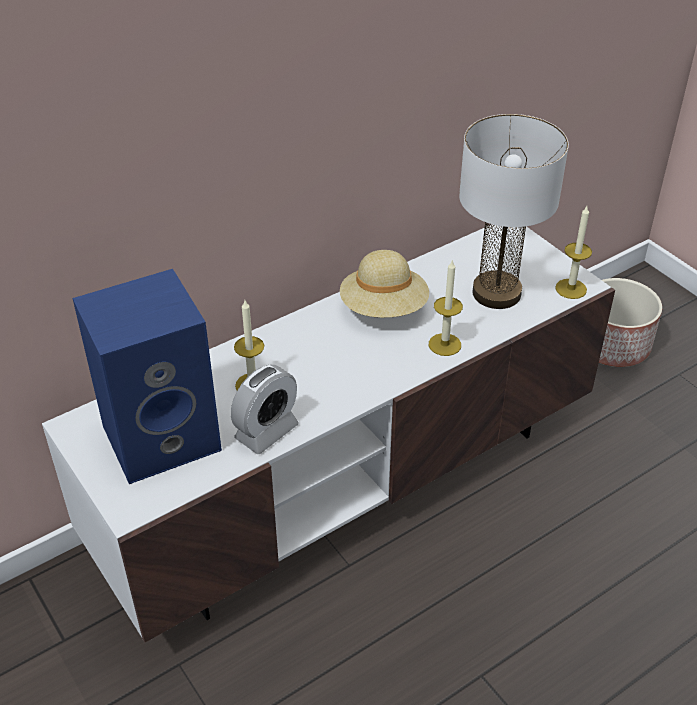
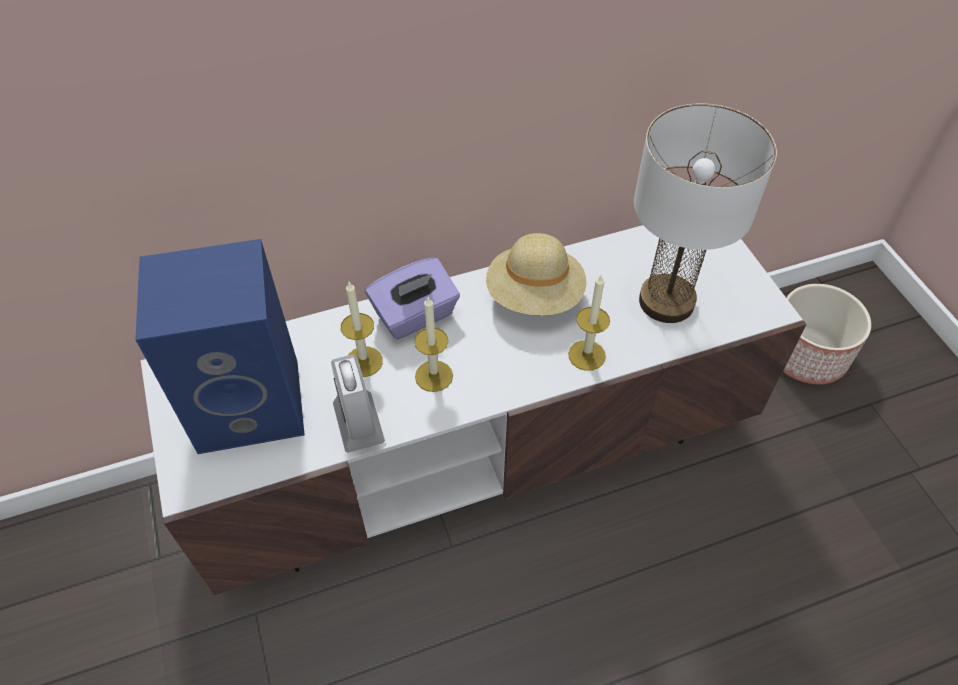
camera: 15 degrees right, 10 degrees up
alarm clock [231,365,298,454] -> alarm clock turned 105 degrees clockwise [331,354,385,453]
candle [555,206,592,299] -> candle moved to [414,297,453,392]
none -> purple tissue box [365,257,460,339]

